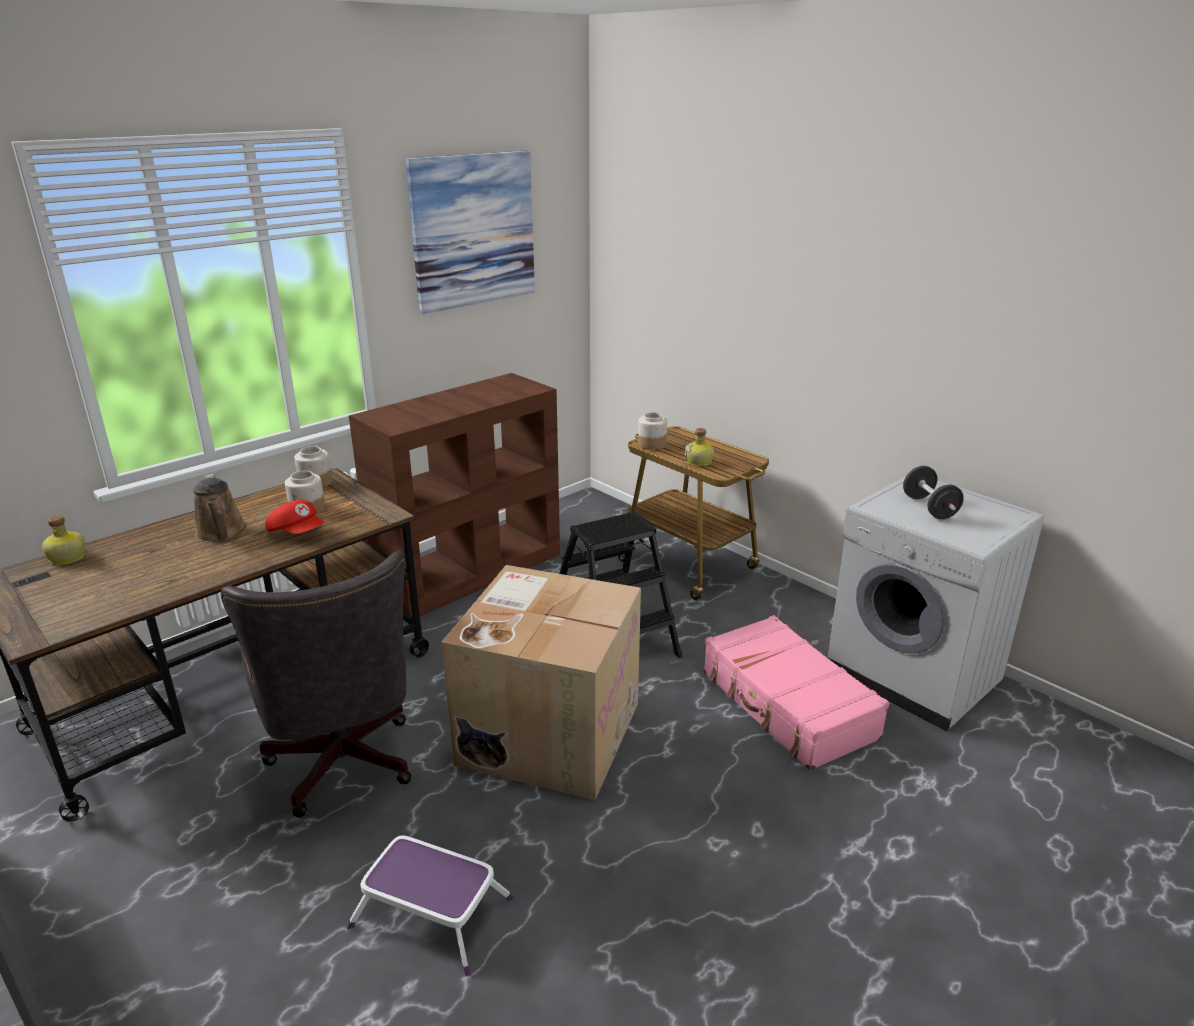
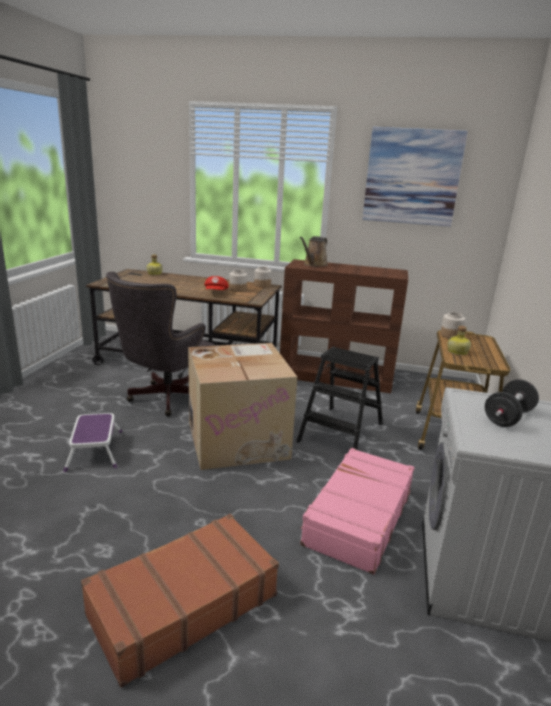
camera: 55 degrees right, 5 degrees down
brown watering can [193,474,247,543] -> brown watering can moved to [300,236,328,267]
none -> brown suitcase [81,514,279,688]

